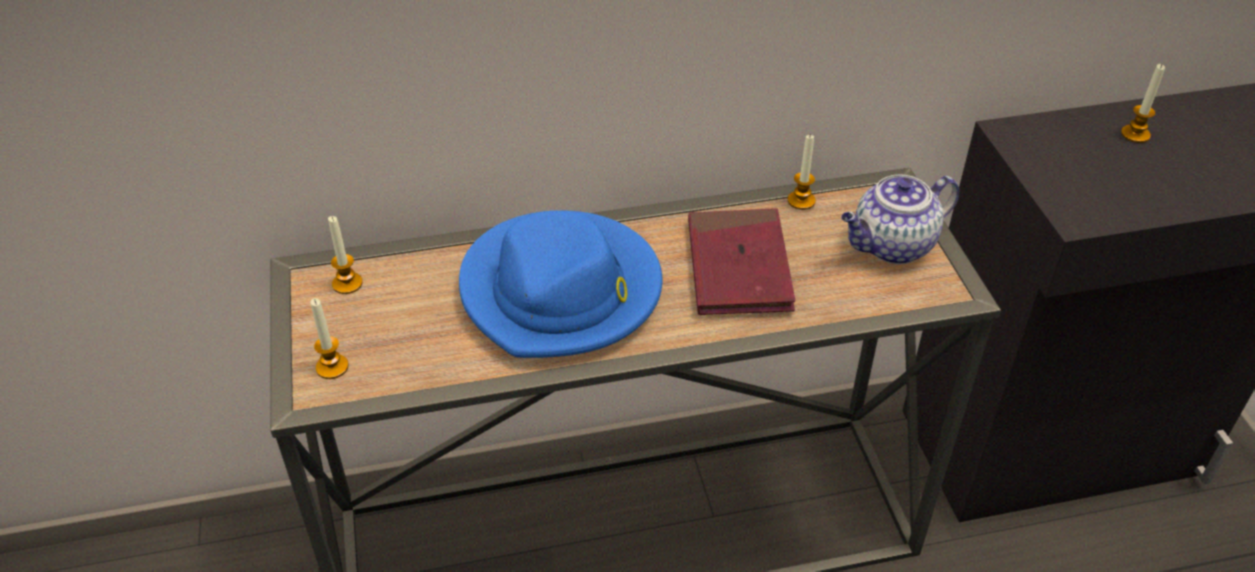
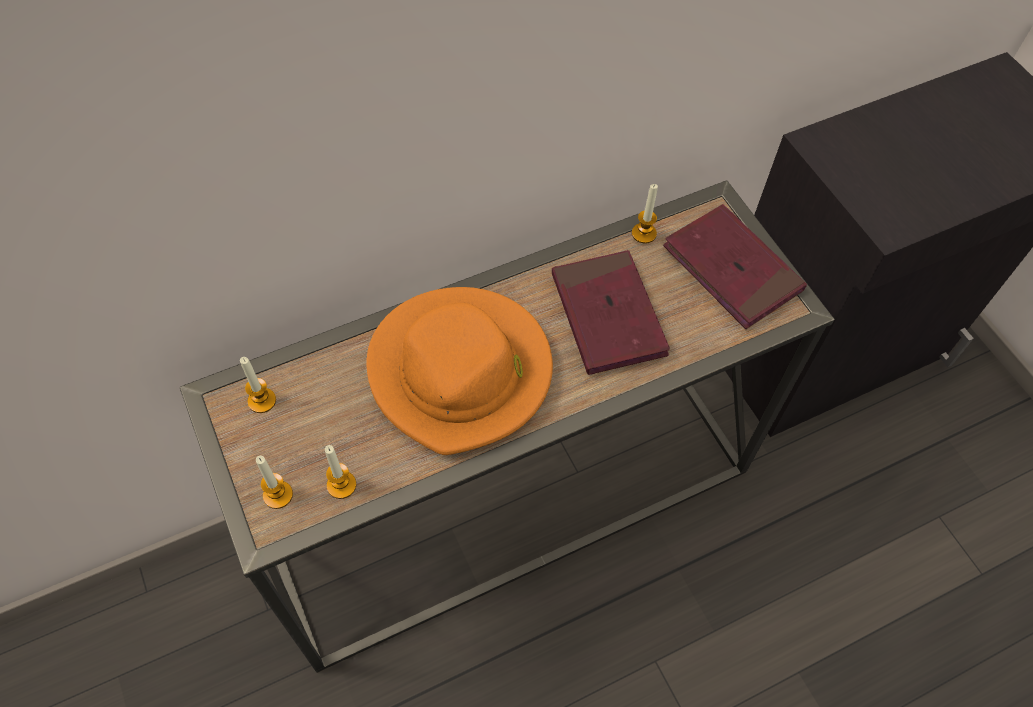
camera: 15 degrees left, 15 degrees up
blue hat [459,210,662,358] -> orange hat [366,287,553,455]
teapot [841,174,959,265] -> red book [663,204,807,329]
candle [1121,64,1165,143] -> candle moved to [325,445,356,499]

